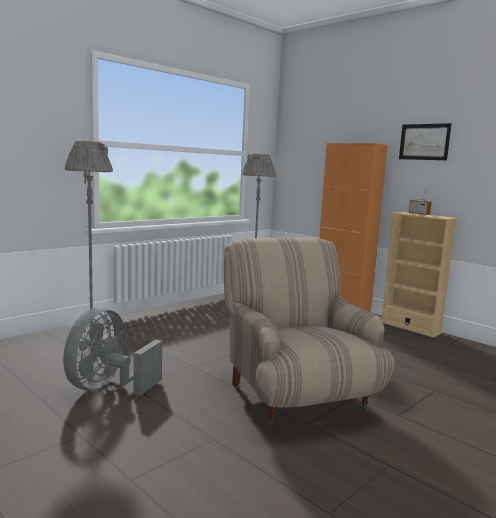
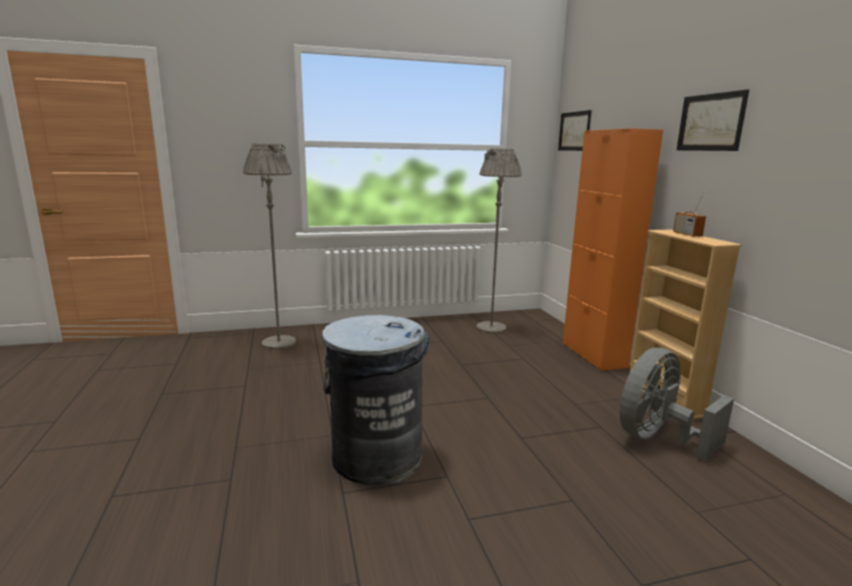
camera: 30 degrees right, 5 degrees up
grey fan [63,308,162,396] -> grey fan moved to [620,348,734,460]
beige armchair [224,238,395,426] -> grey trash can [322,315,429,485]
none -> picture [558,110,592,151]

